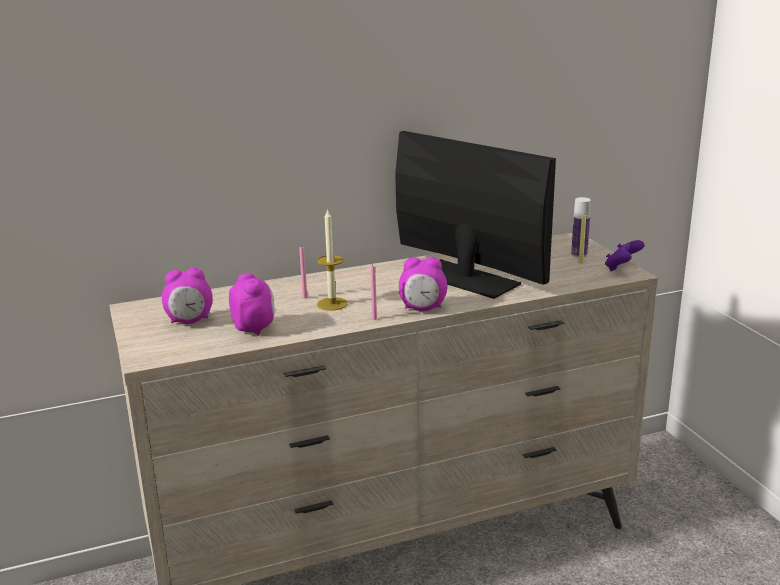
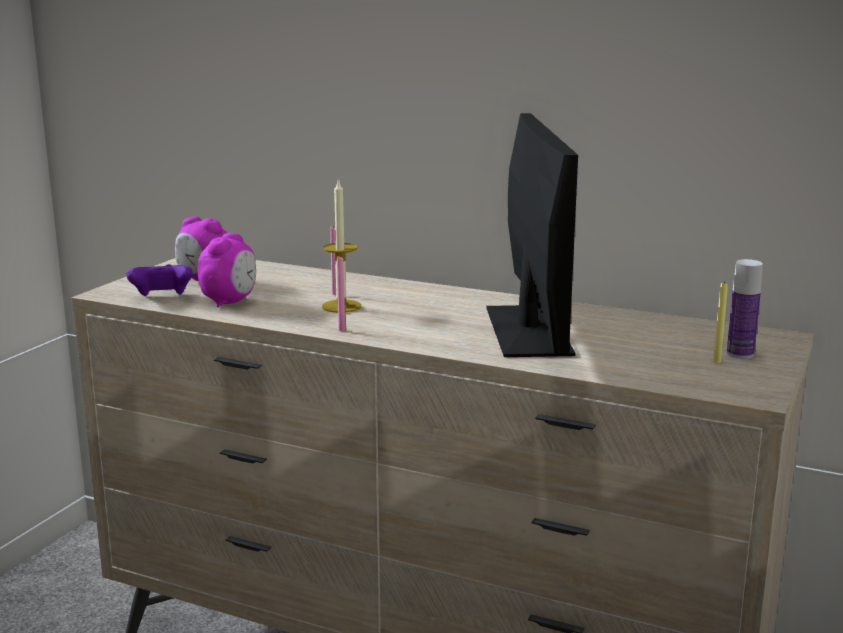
camera: 45 degrees right, 5 degrees down
alarm clock [399,257,447,311] -> none
purple game controller [605,240,645,271] -> purple game controller moved to [127,264,193,296]

